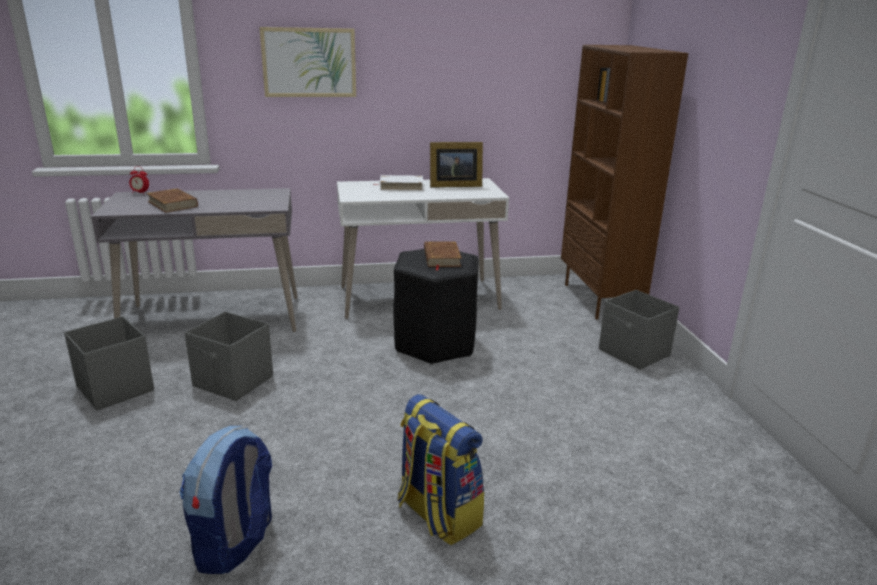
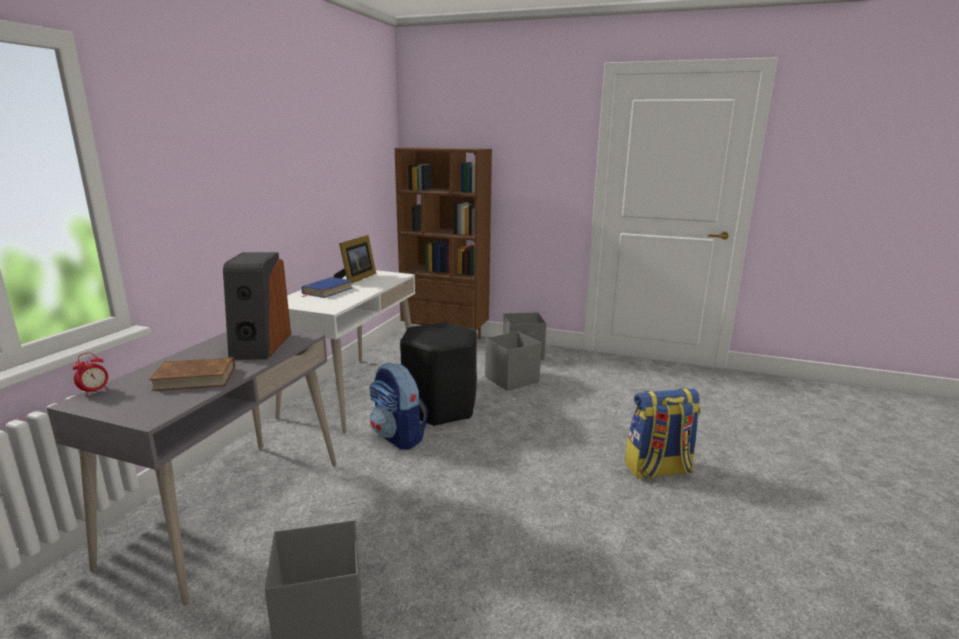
camera: 60 degrees left, 5 degrees down
backpack [179,426,272,574] -> backpack moved to [369,363,428,450]
grey storage box [185,311,273,401] -> grey storage box moved to [485,331,541,391]
picture [259,27,356,97] -> none
white book [373,175,423,191] -> blue book [302,277,353,298]
brown book [424,241,462,270] -> none
none -> speaker [223,252,291,360]

